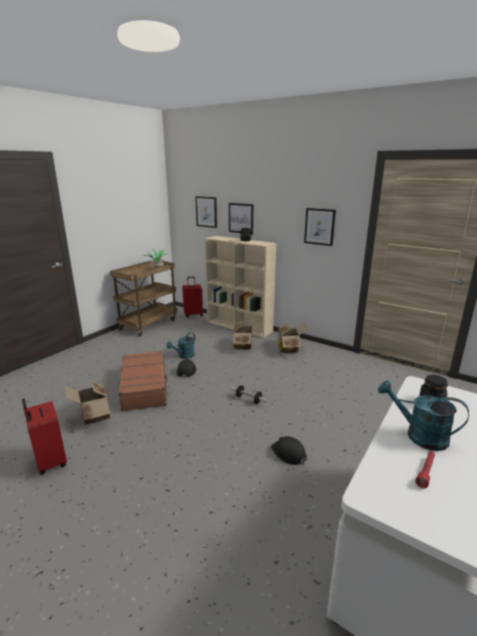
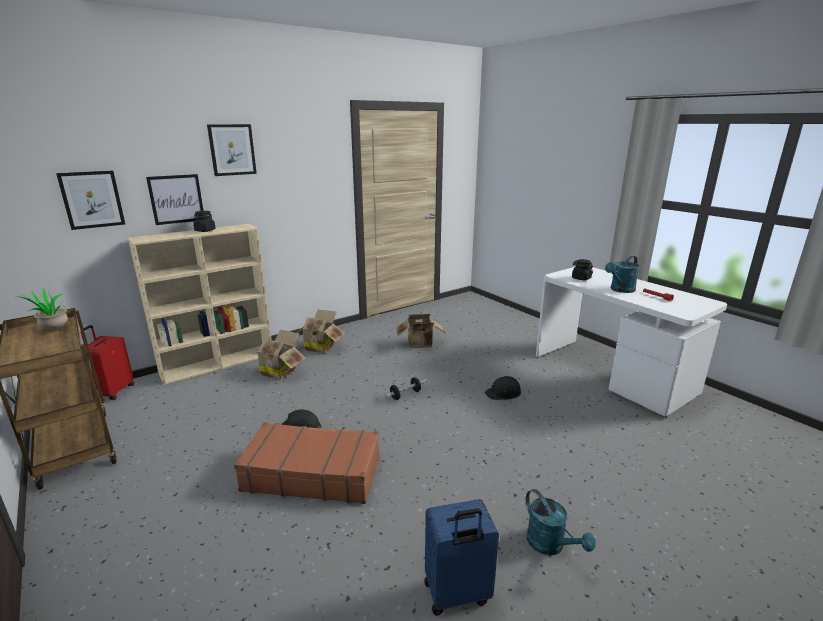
camera: 70 degrees left, 0 degrees up
red suitcase [22,398,67,475] -> blue suitcase [424,499,499,616]
cardboard box [65,380,111,425] -> cardboard box moved to [396,314,446,348]
turquoise watering can [167,333,195,359] -> turquoise watering can moved to [526,489,596,555]
picture [304,208,336,246] -> picture moved to [207,124,257,176]

